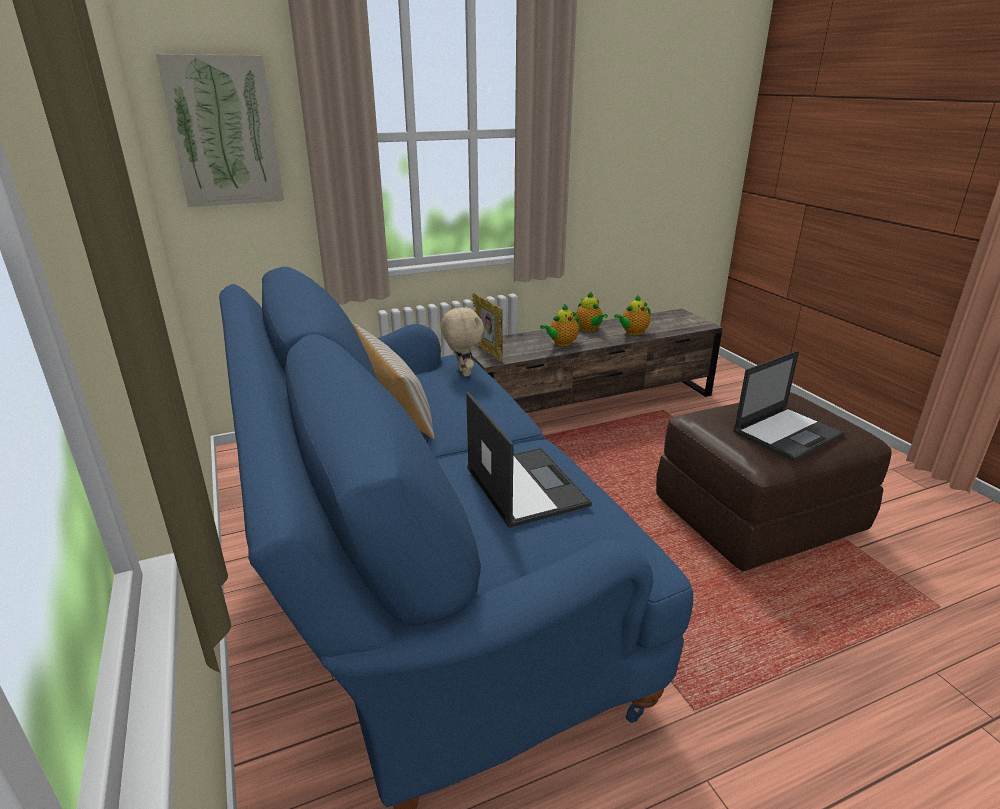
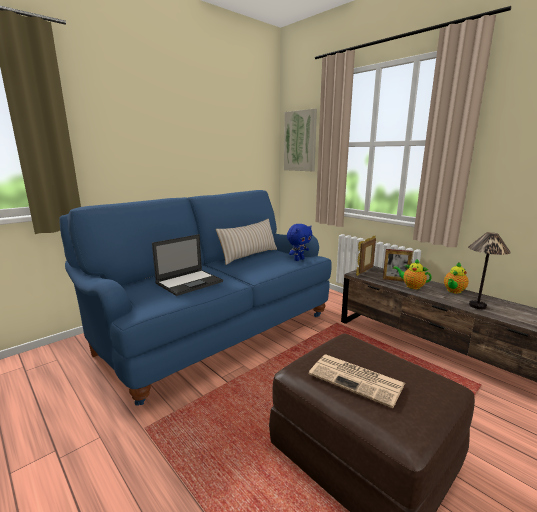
camera: 70 degrees right, 10 degrees down
beige plush toy [441,306,484,377] -> blue plush toy [287,224,312,261]
teapot [614,294,651,335] -> table lamp [468,232,511,309]
laptop [733,350,845,461] -> newspaper [309,355,405,408]
none -> picture frame [383,249,413,281]

